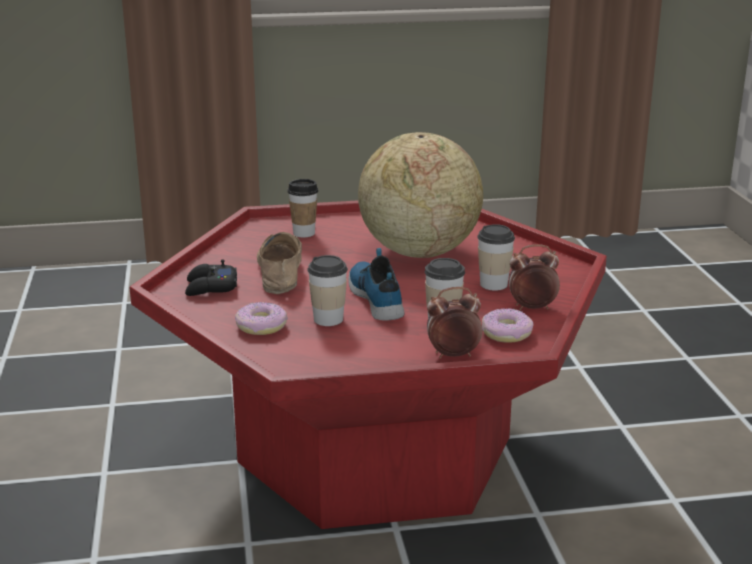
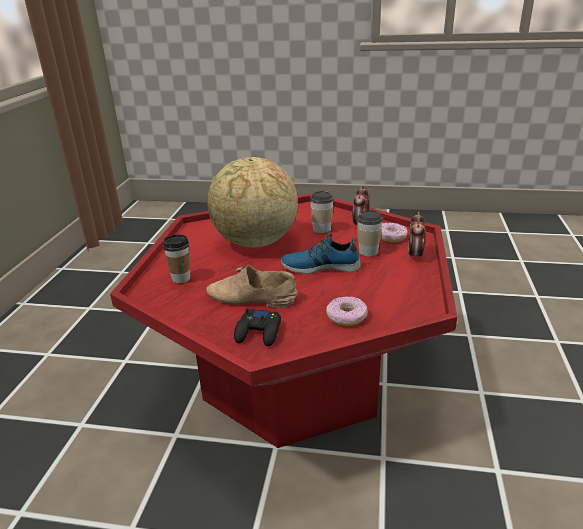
camera: 70 degrees left, 5 degrees up
cup [307,255,348,326] -> none

